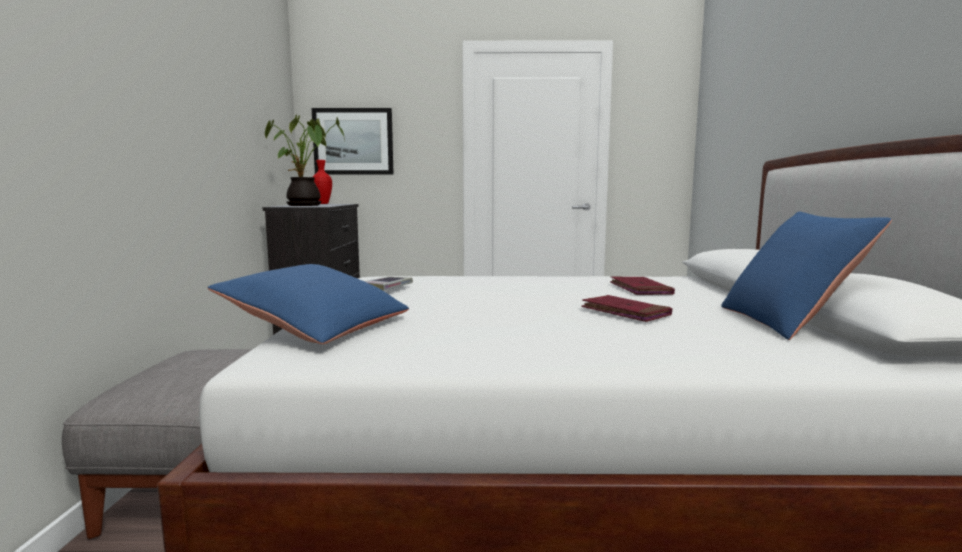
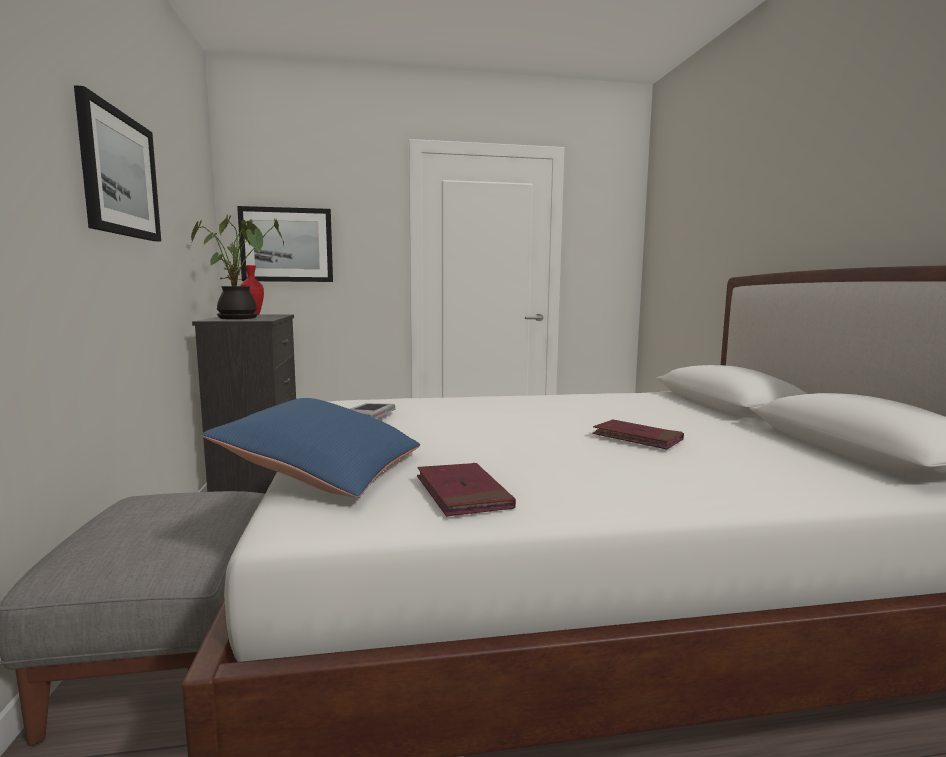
camera: 10 degrees left, 0 degrees up
red book [610,276,675,295] -> red book moved to [417,463,516,516]
blue pillow [721,212,892,340] -> none
none -> picture [74,85,161,241]

